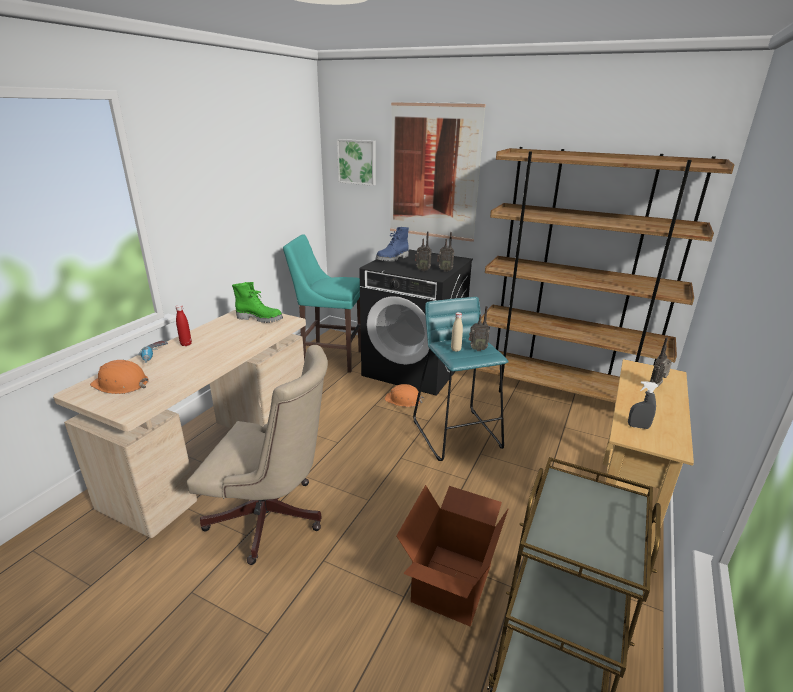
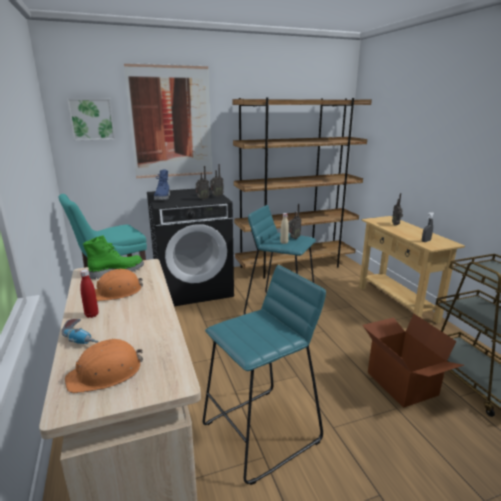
camera: 45 degrees left, 5 degrees down
beige office chair [187,345,328,565] -> turquoise stool [202,265,326,485]
orange hard hat [385,384,424,407] -> orange hard hat moved to [95,268,143,301]

